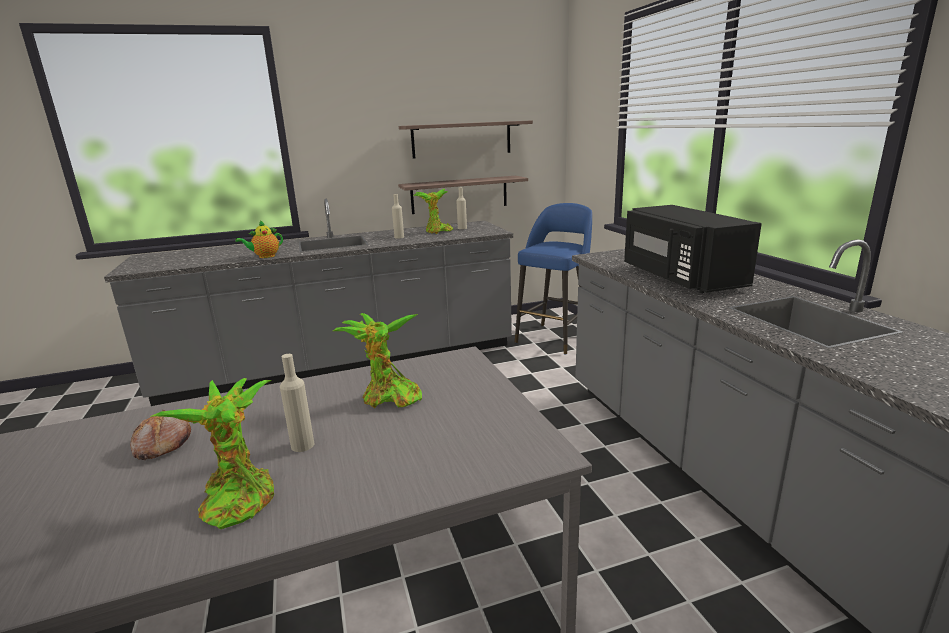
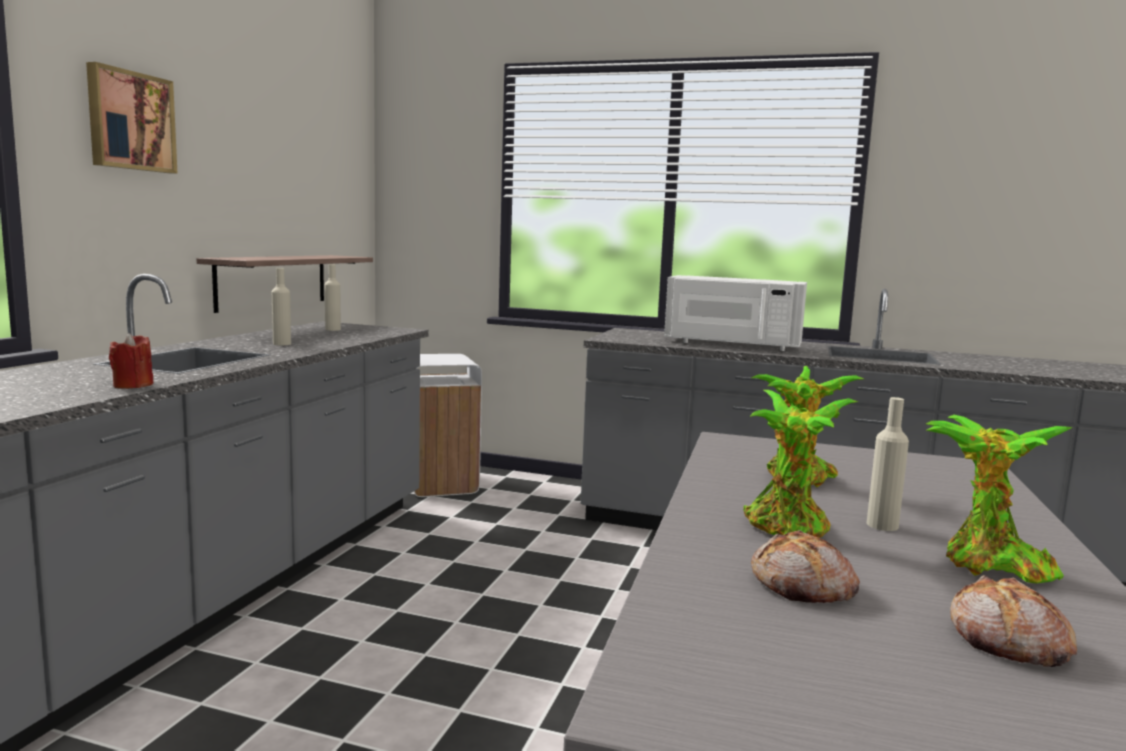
camera: 55 degrees left, 10 degrees down
teapot [235,220,283,258] -> red candle [109,333,153,388]
shelf [399,120,533,159] -> none
potted plant [413,189,454,234] -> potted plant moved to [743,390,858,538]
blue stool [515,203,592,355] -> white trash can [414,354,482,497]
black microwave [624,205,762,293] -> white microwave [664,275,807,351]
none -> picture [86,62,177,173]
none -> bread [950,575,1077,667]

